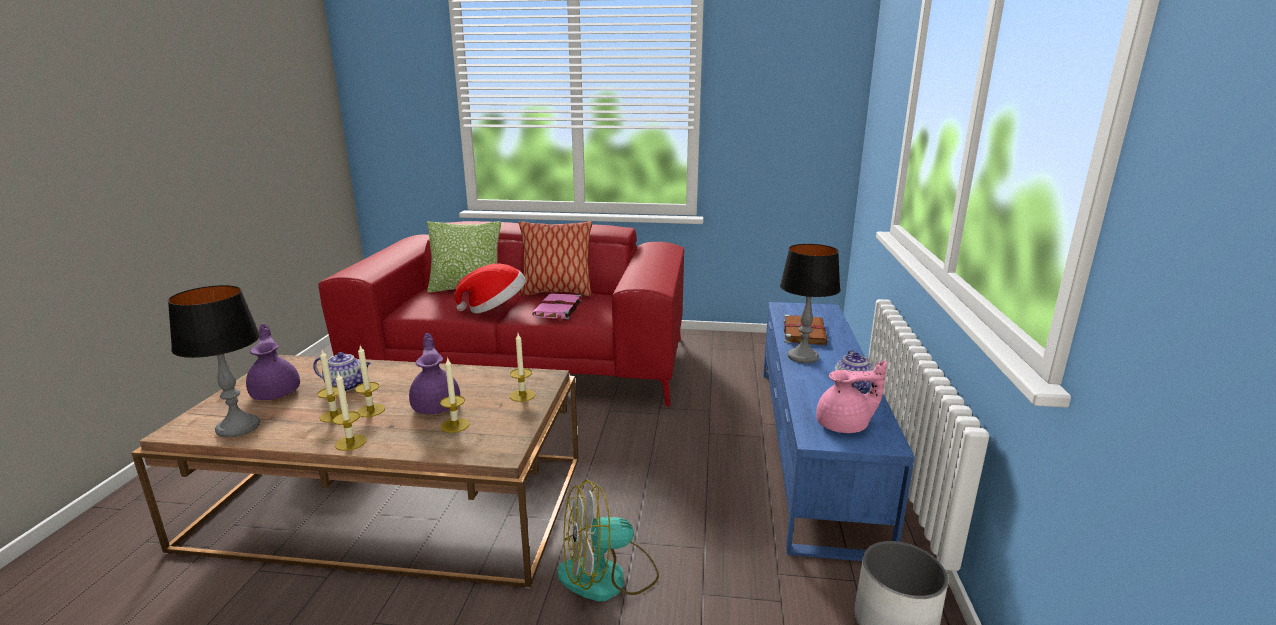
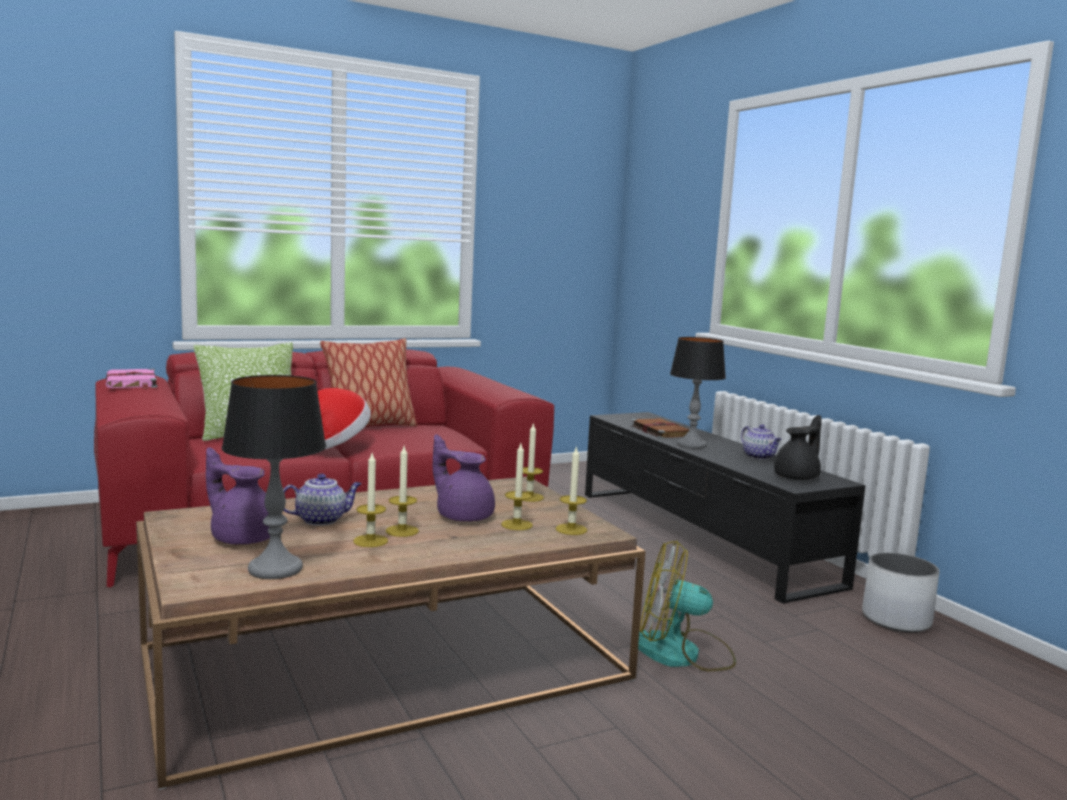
camera: 35 degrees left, 10 degrees down
candle [333,373,366,451] -> candle moved to [555,446,587,535]
pink book [532,293,582,321] -> pink book moved to [106,369,157,389]
fan [557,480,659,601] -> fan turned 60 degrees clockwise [638,541,736,672]
blue tv stand [763,302,915,561] -> black tv stand [585,412,866,604]
pink teapot [816,360,887,433] -> black teapot [774,415,822,480]

